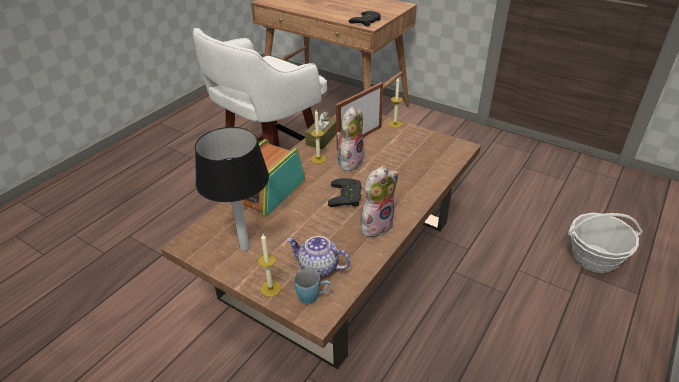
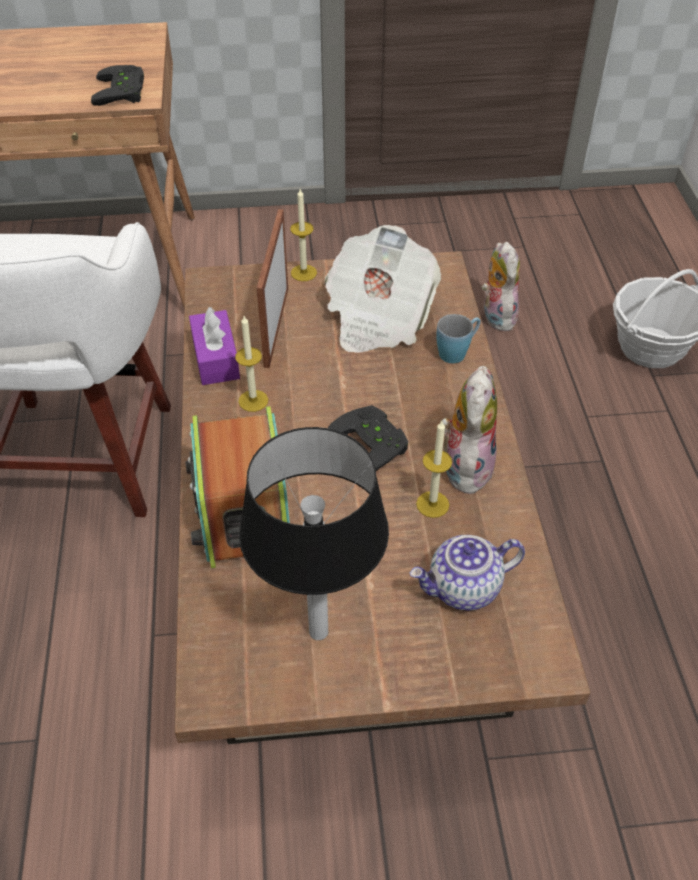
camera: 40 degrees left, 10 degrees up
candle [258,234,281,297] -> candle moved to [416,421,452,518]
blue mug [294,269,331,304] -> blue mug moved to [436,314,481,363]
brown tissue box [305,112,336,150] -> purple tissue box [189,307,240,385]
plush toy [336,106,364,171] -> plush toy moved to [482,241,520,331]
none -> newspaper [324,225,441,353]

